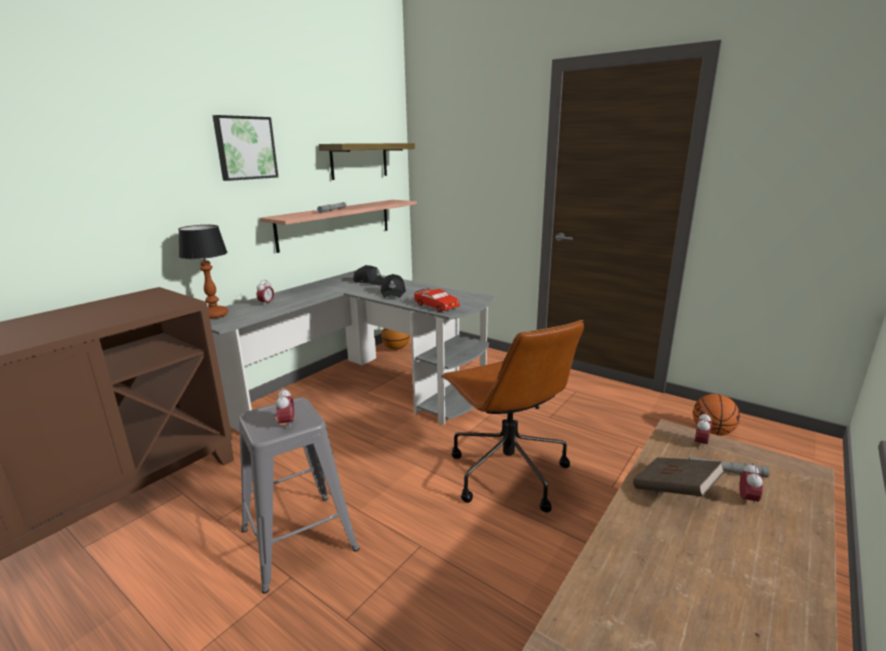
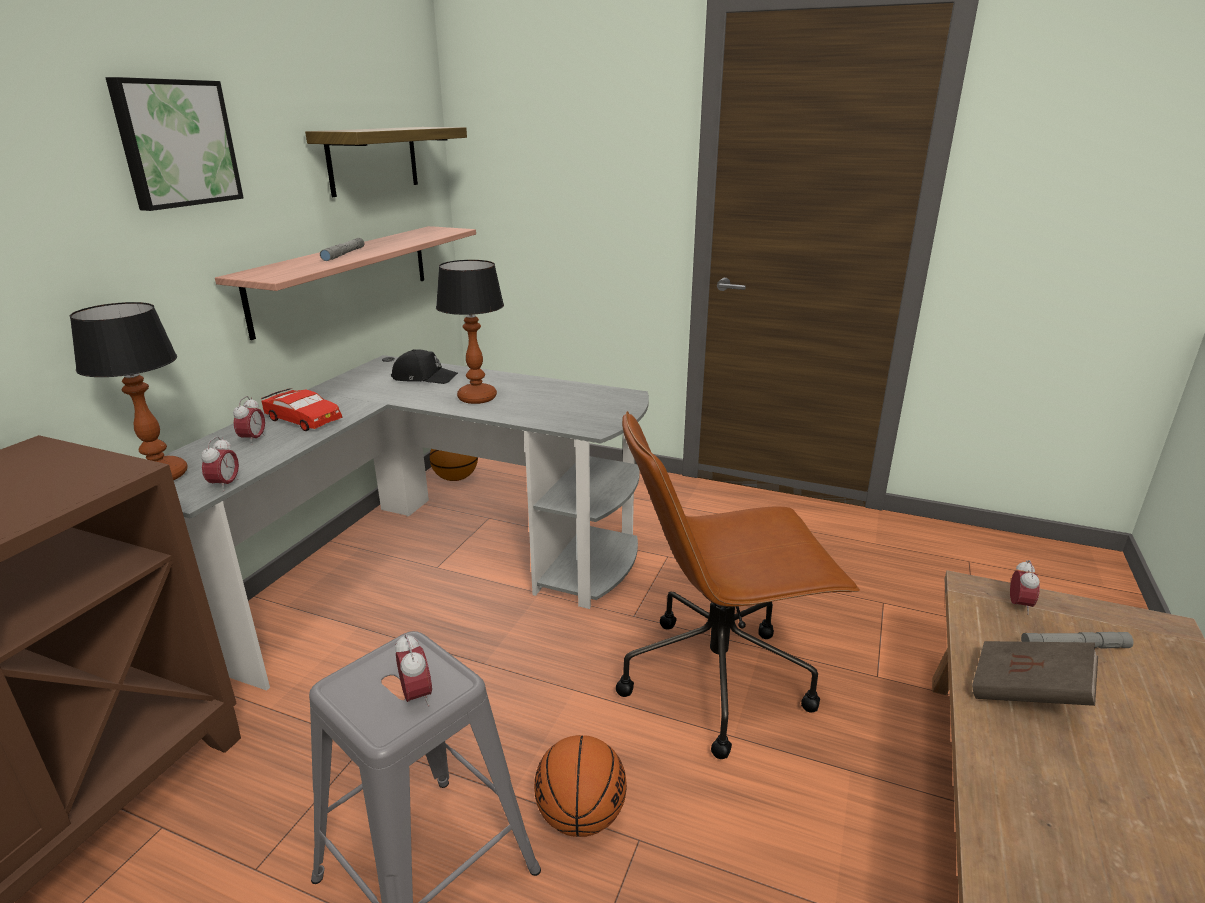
camera: 15 degrees left, 5 degrees up
black cap [381,274,406,298] -> table lamp [436,260,504,404]
red toy car [414,288,460,312] -> red toy car moved to [261,388,342,431]
brown office chair [441,320,584,513] -> brown office chair turned 120 degrees clockwise [616,411,860,759]
basketball [693,394,740,436] -> basketball moved to [534,735,627,837]
alarm clock [739,463,763,508] -> alarm clock moved to [201,436,239,492]

